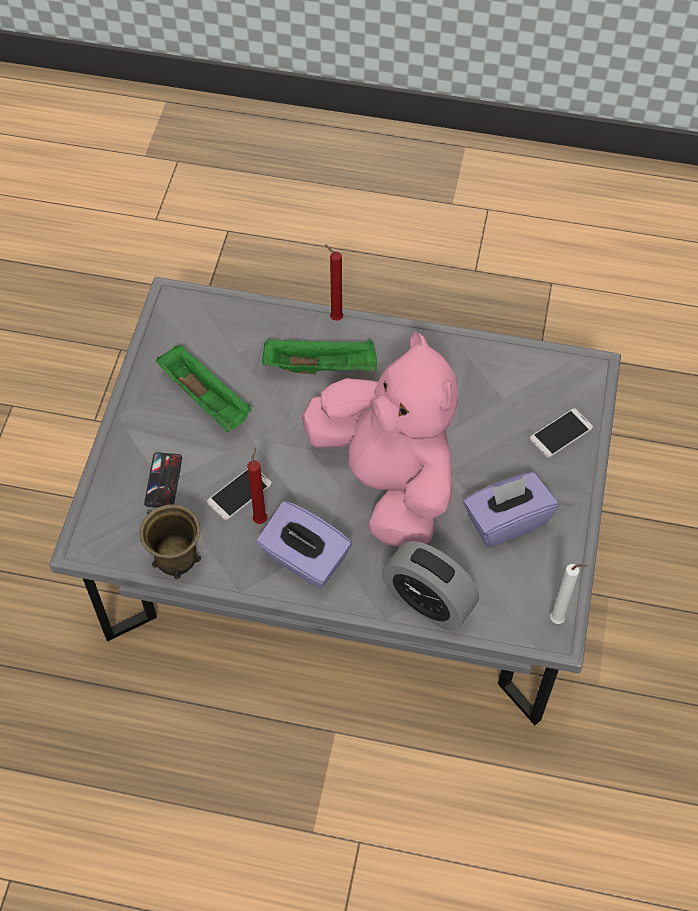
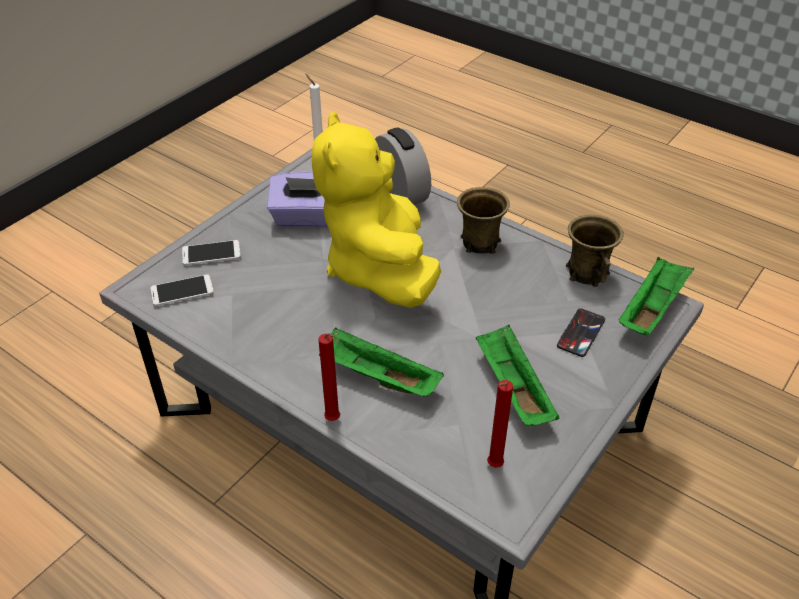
camera: 155 degrees left, 15 degrees down
phone [207,469,272,521] -> phone moved to [150,274,214,306]
red candle [248,448,267,524] -> red candle moved to [487,380,513,468]
purple tissue box [257,501,352,589] -> brown mug [457,187,510,254]
pink plush toy [302,331,458,547] -> yellow plush toy [312,111,441,308]
none -> green tray [619,257,694,336]

